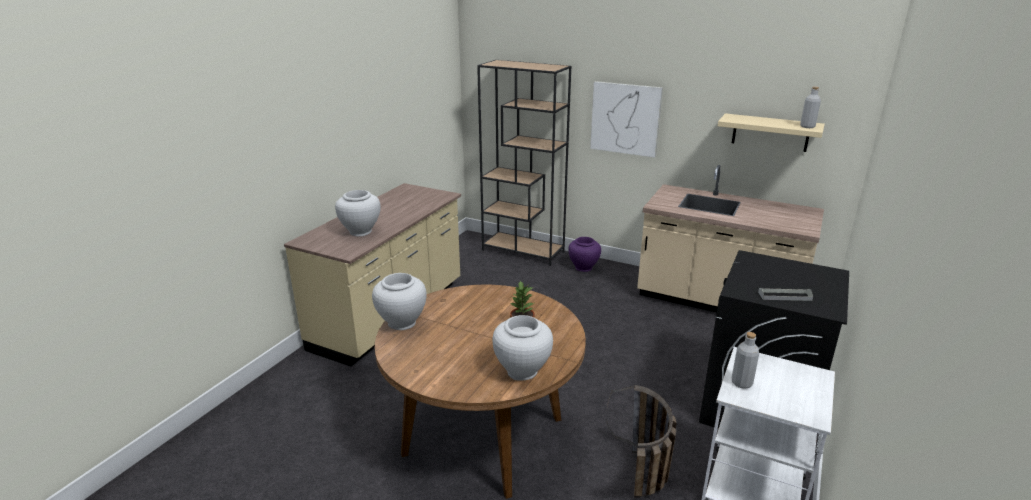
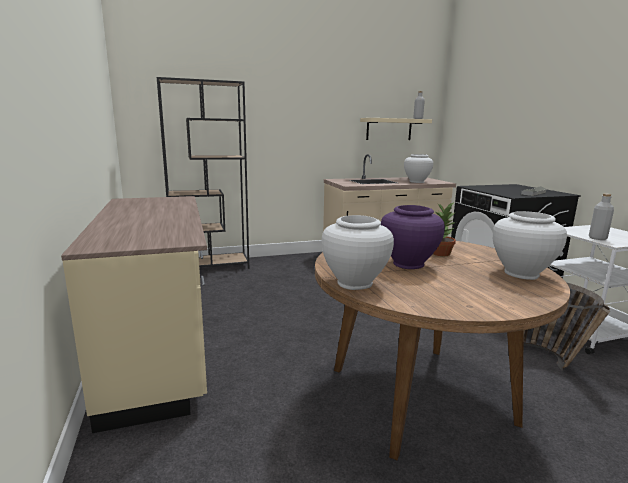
camera: 45 degrees left, 10 degrees down
white vase [335,190,381,236] -> white vase moved to [404,154,433,183]
purple vase [568,237,601,272] -> purple vase moved to [381,205,445,269]
picture [590,81,663,158] -> none

